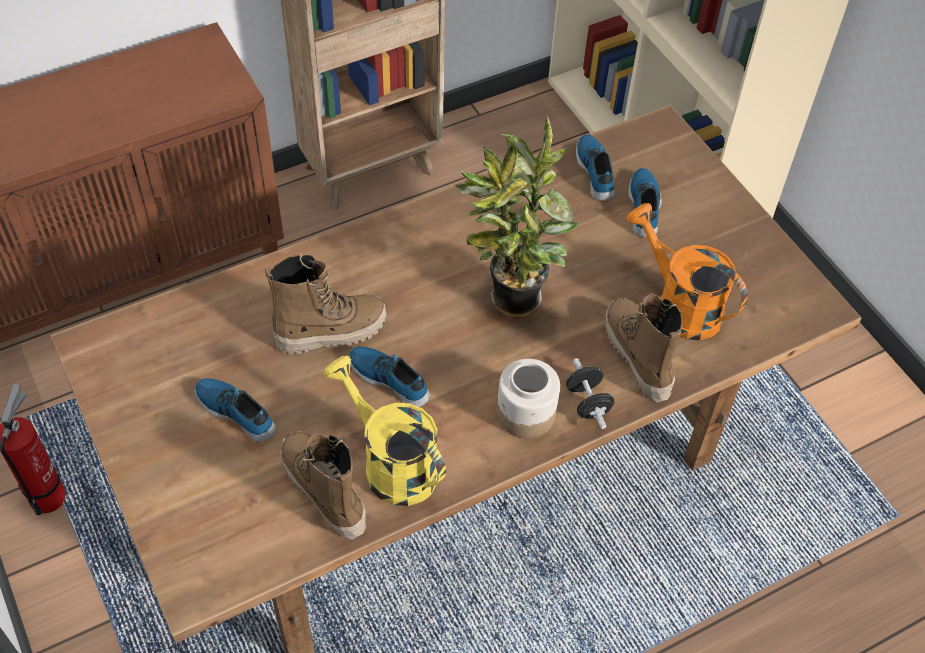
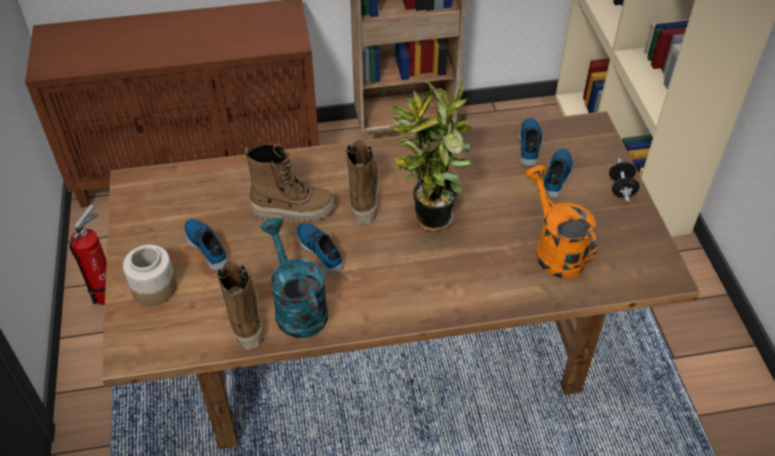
camera: 20 degrees right, 5 degrees down
yellow watering can [324,356,446,506] -> turquoise watering can [261,218,328,338]
jar [497,359,560,438] -> jar moved to [123,245,177,306]
black dumbbell [566,358,614,429] -> black dumbbell moved to [609,158,640,202]
boot [604,293,683,403] -> boot moved to [344,140,379,224]

